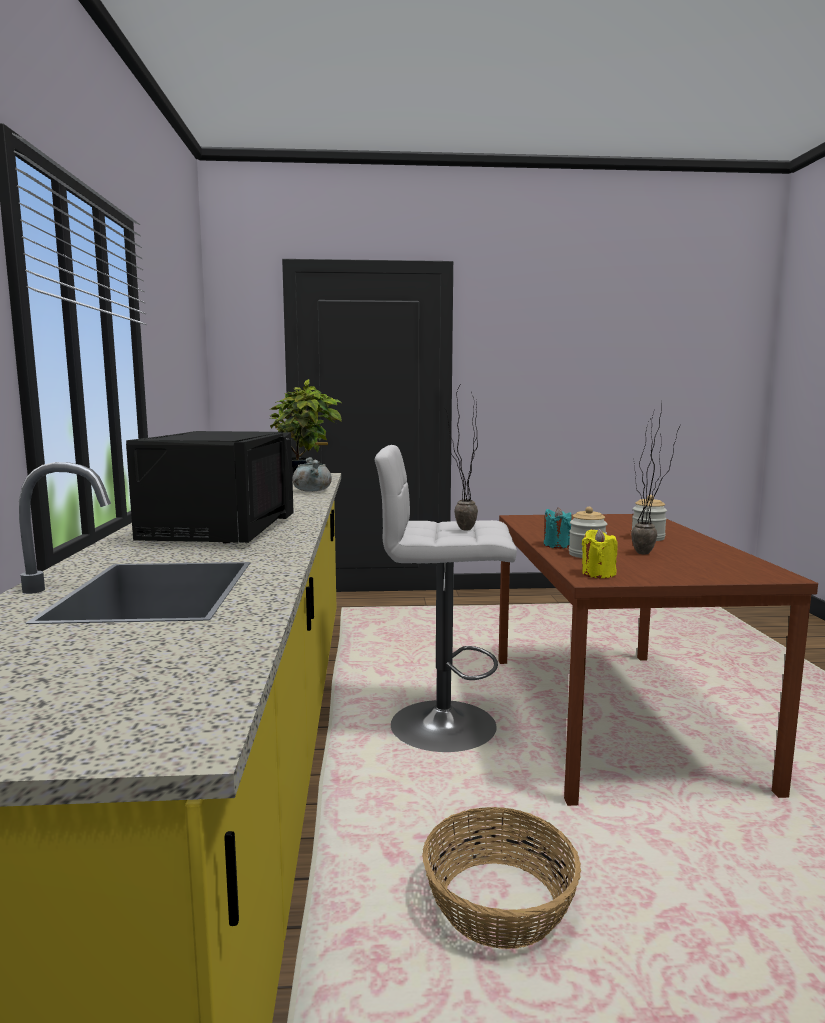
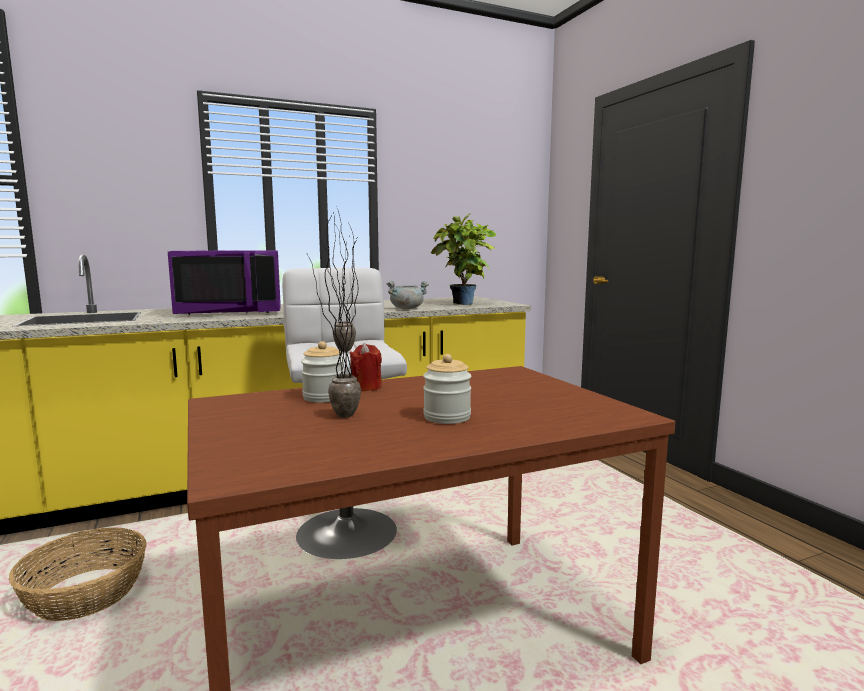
camera: 70 degrees right, 0 degrees up
black microwave [126,431,294,543] -> purple microwave [168,251,281,315]
turquoise candle [544,507,572,548] -> red candle [350,343,382,391]
yellow candle [582,529,617,578] -> none

